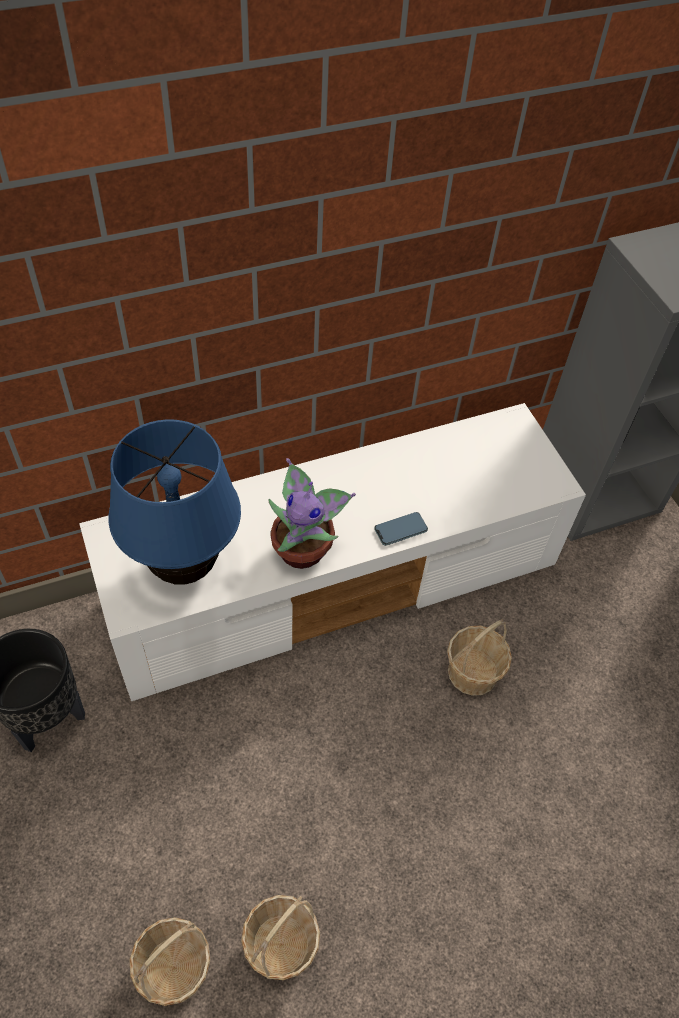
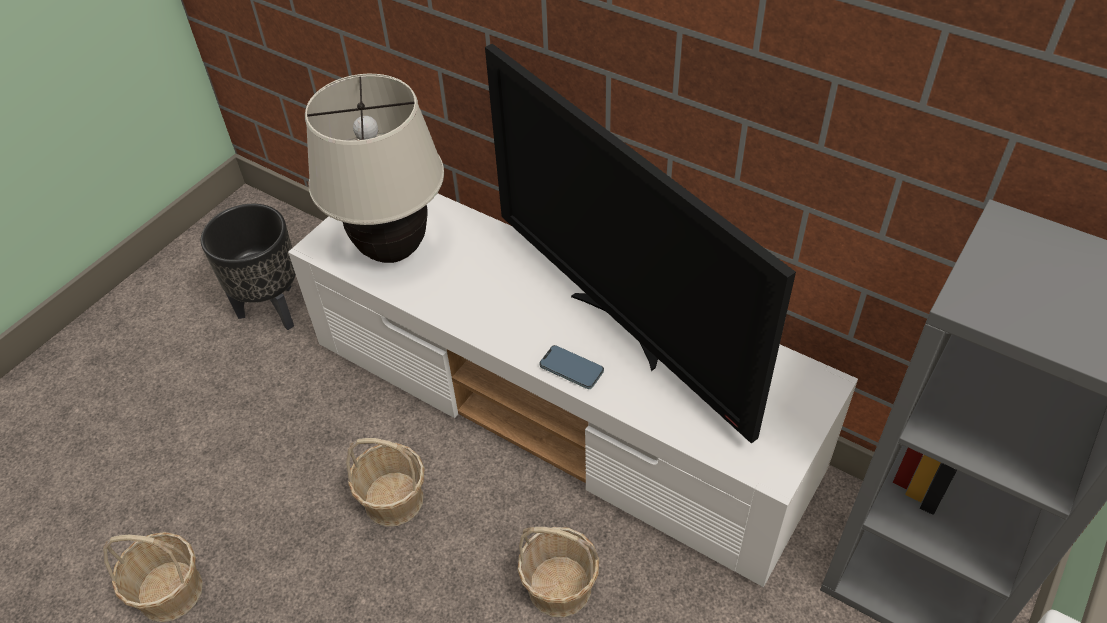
camera: 60 degrees right, 5 degrees down
blue table lamp [108,419,241,585] -> beige table lamp [305,74,444,263]
basket [129,917,210,1006] -> basket moved to [346,438,425,526]
potted plant [268,458,356,569] -> none
none -> television [485,44,796,444]

